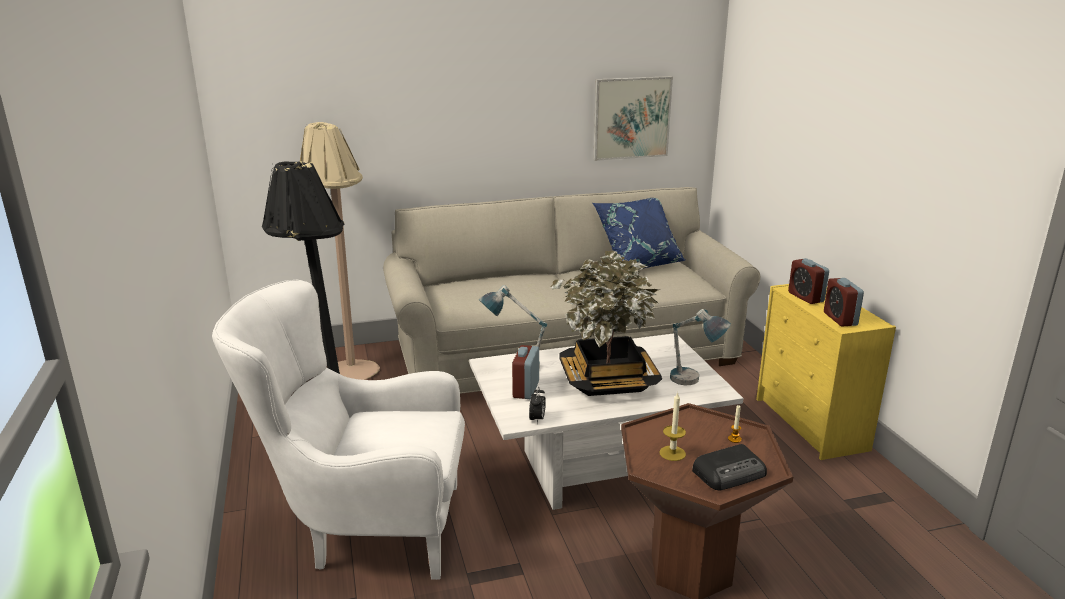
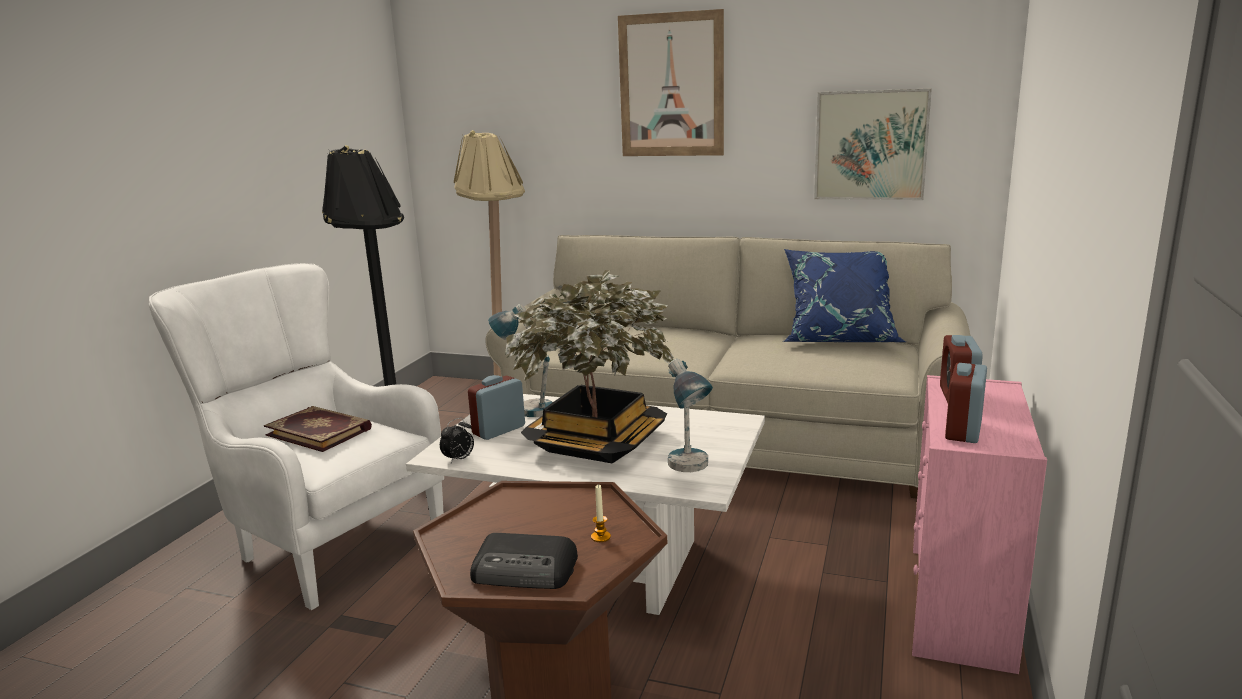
camera: 35 degrees right, 5 degrees down
candle [659,391,686,461] -> none
yellow dresser [756,284,896,460] -> pink dresser [912,375,1047,674]
none -> book [264,406,372,452]
none -> picture [618,9,724,156]

